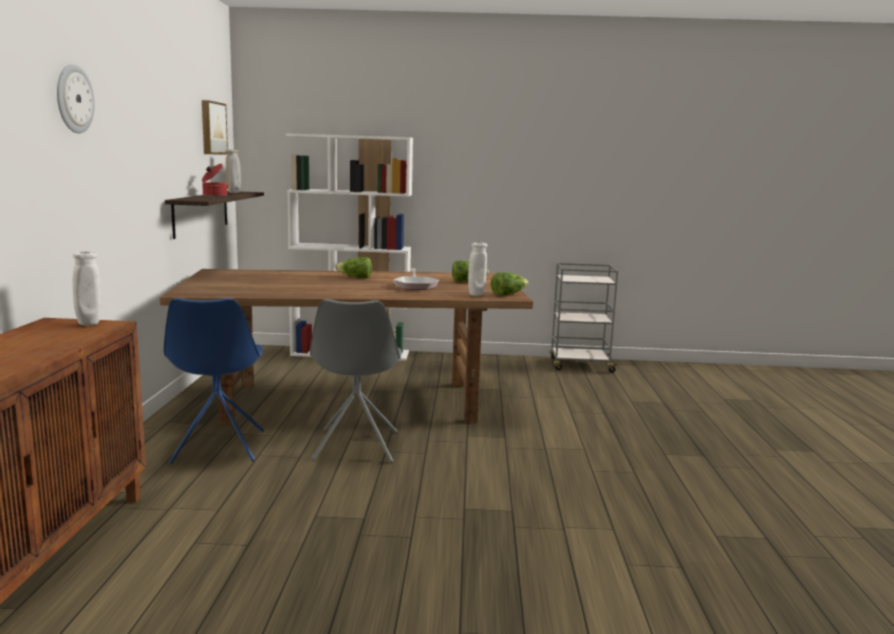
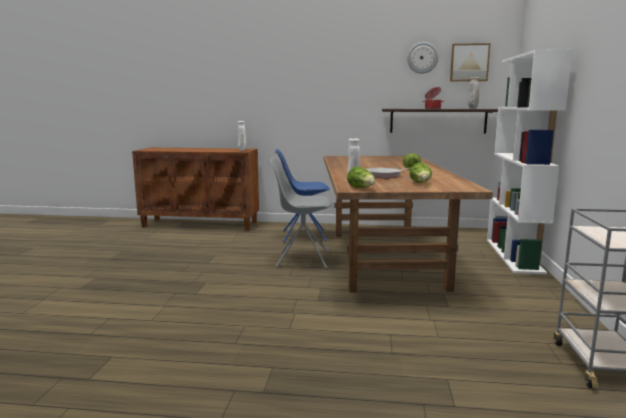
camera: 95 degrees right, 0 degrees up
wall clock [57,64,95,133] -> wall clock moved to [407,42,438,74]

